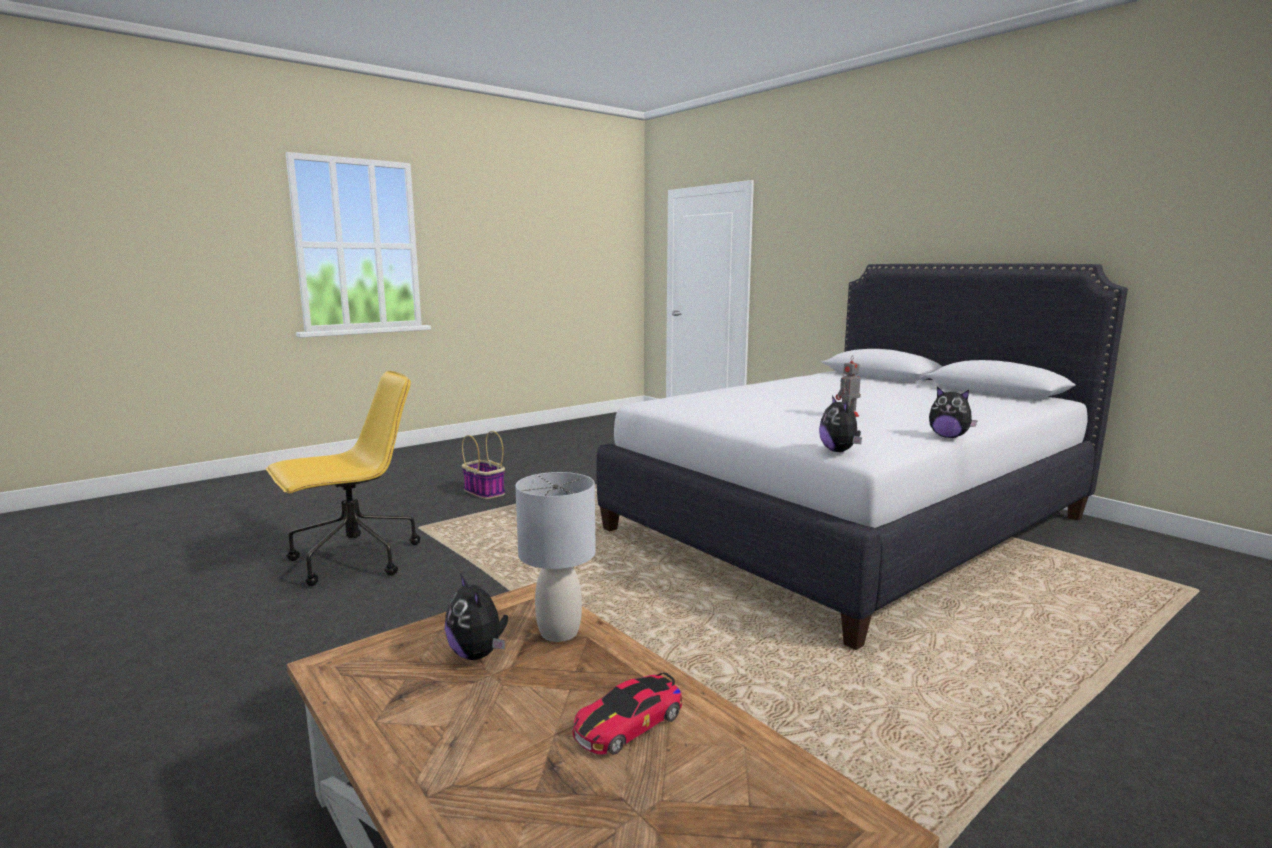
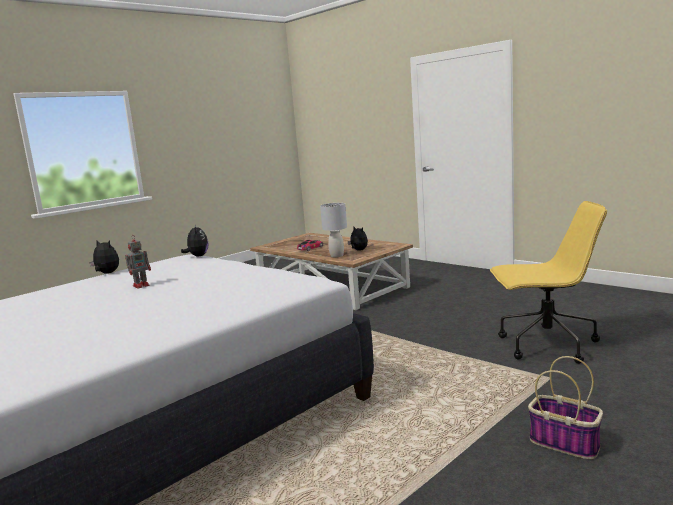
camera: 175 degrees right, 0 degrees up
yellow office chair [266,371,420,586] -> yellow office chair turned 135 degrees counterclockwise [490,201,607,364]

